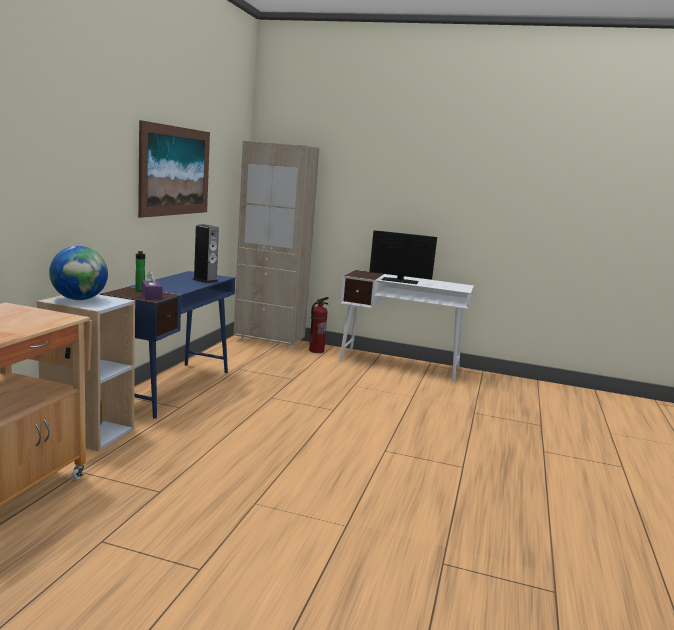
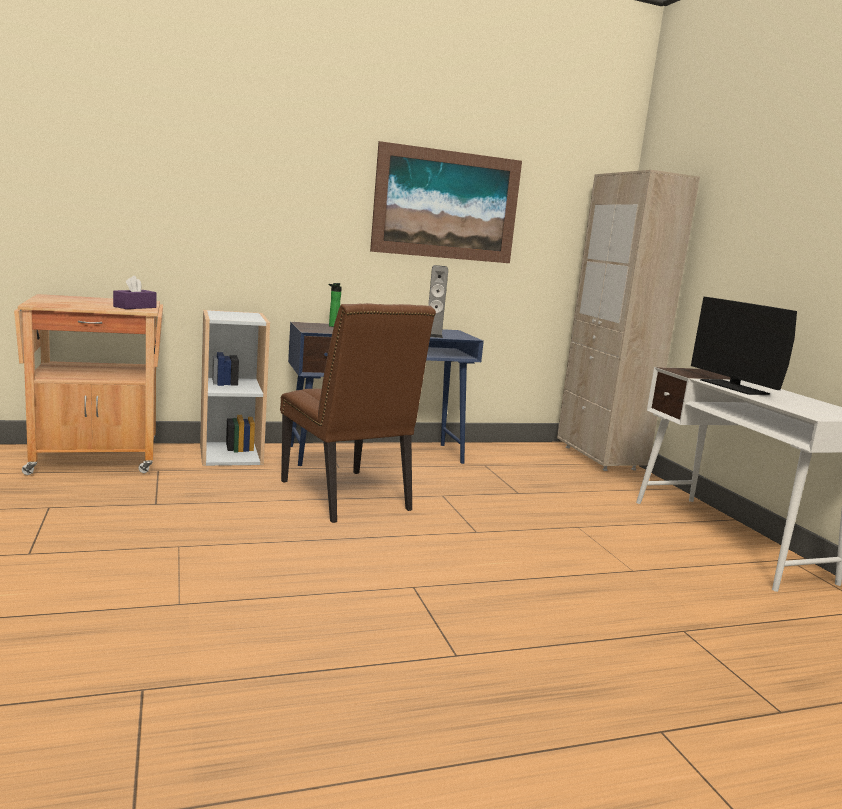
camera: 55 degrees right, 0 degrees up
globe [49,246,108,300] -> none
purple tissue box [142,271,162,299] -> purple tissue box moved to [113,276,156,309]
fire extinguisher [309,297,329,353] -> none
none -> brown chair [280,303,436,523]

